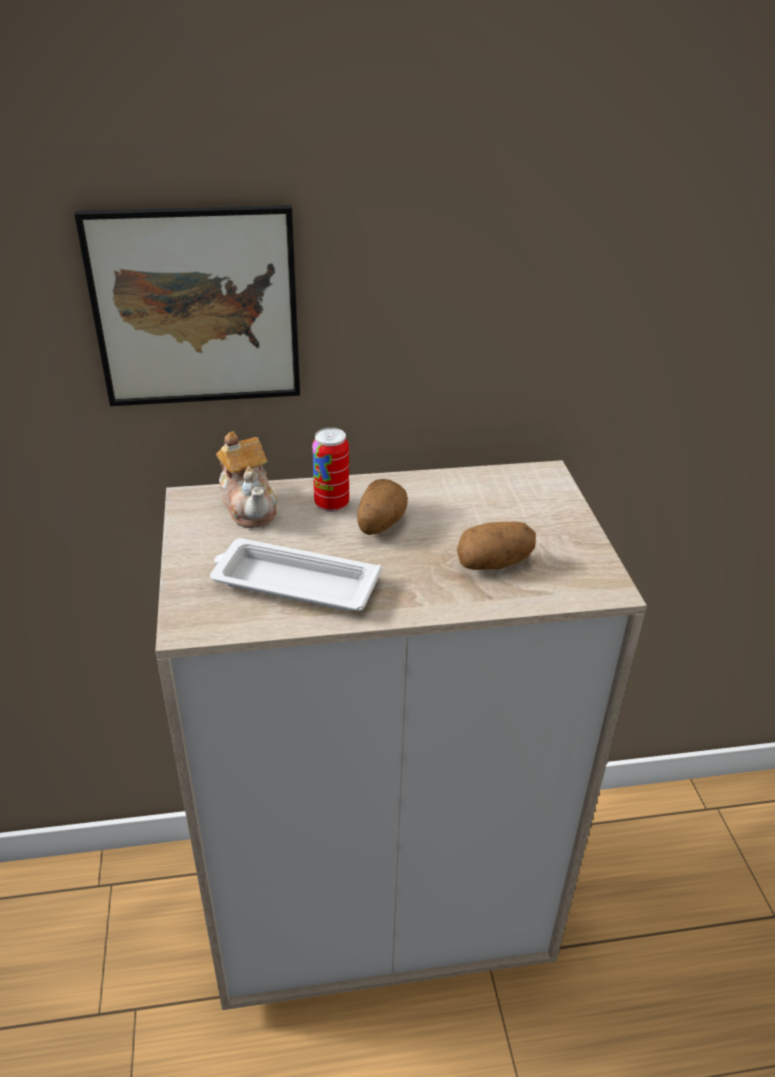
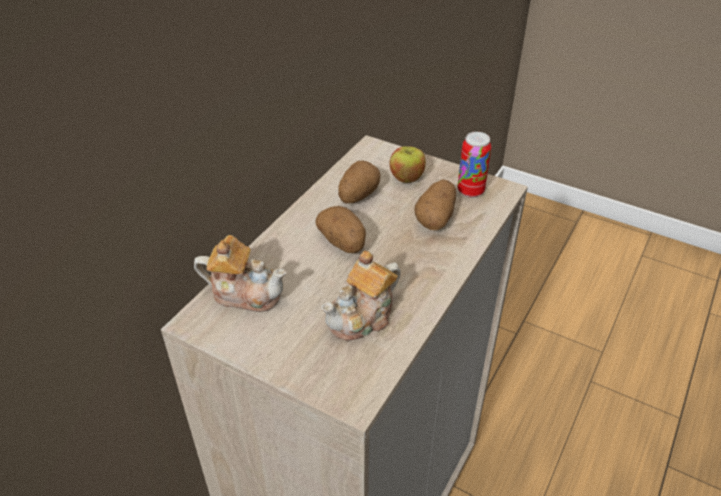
camera: 50 degrees left, 5 degrees up
picture [74,205,300,406] -> none
white tray [210,538,382,611] -> teapot [321,251,401,341]
can [312,428,349,512] -> can moved to [457,132,491,198]
none -> potato [338,161,380,203]
none -> apple [390,146,426,183]

